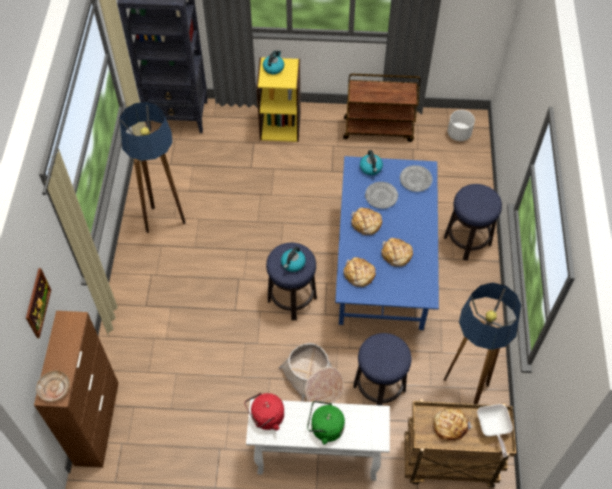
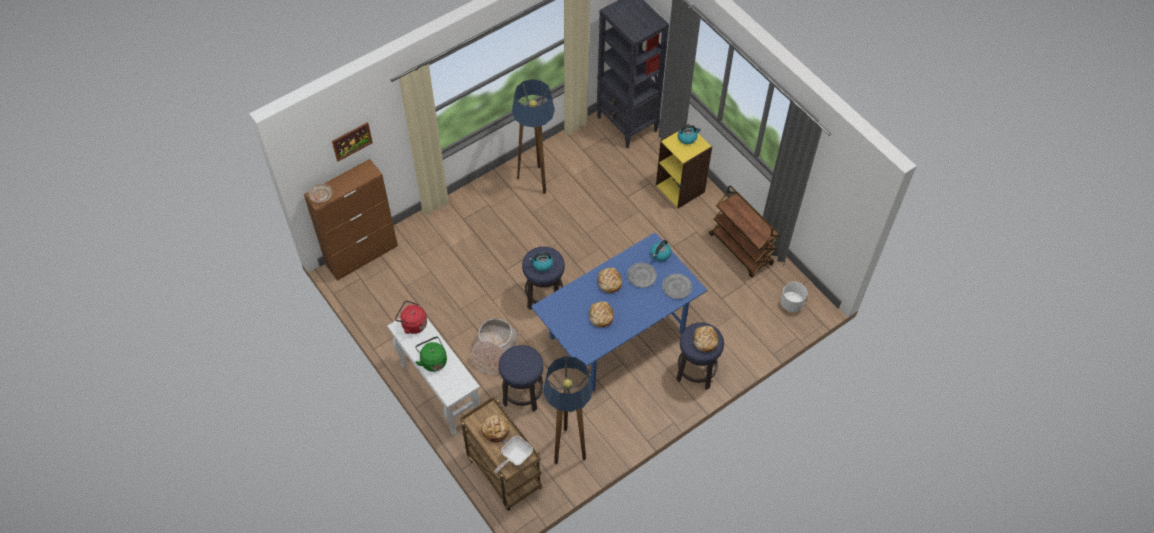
camera: 50 degrees right, 0 degrees up
bread [344,257,376,287] -> bread moved to [693,326,718,352]

